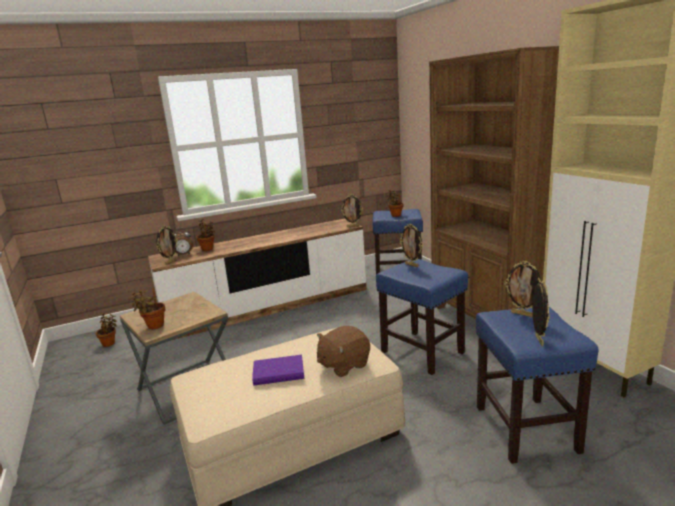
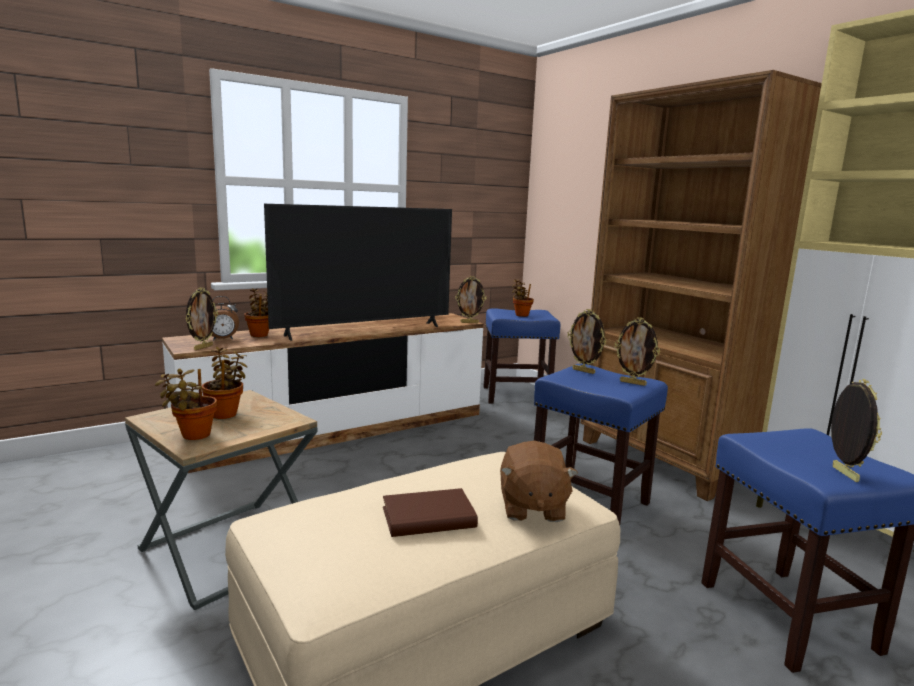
camera: 10 degrees left, 5 degrees down
potted plant [96,313,117,347] -> potted plant moved to [202,347,247,419]
purple book [252,355,304,386] -> brown book [383,488,478,537]
brown plush toy [317,326,370,377] -> brown plush toy turned 45 degrees counterclockwise [500,441,578,522]
picture frame [505,260,542,317] -> picture frame moved to [614,317,660,386]
none -> television [264,204,452,341]

